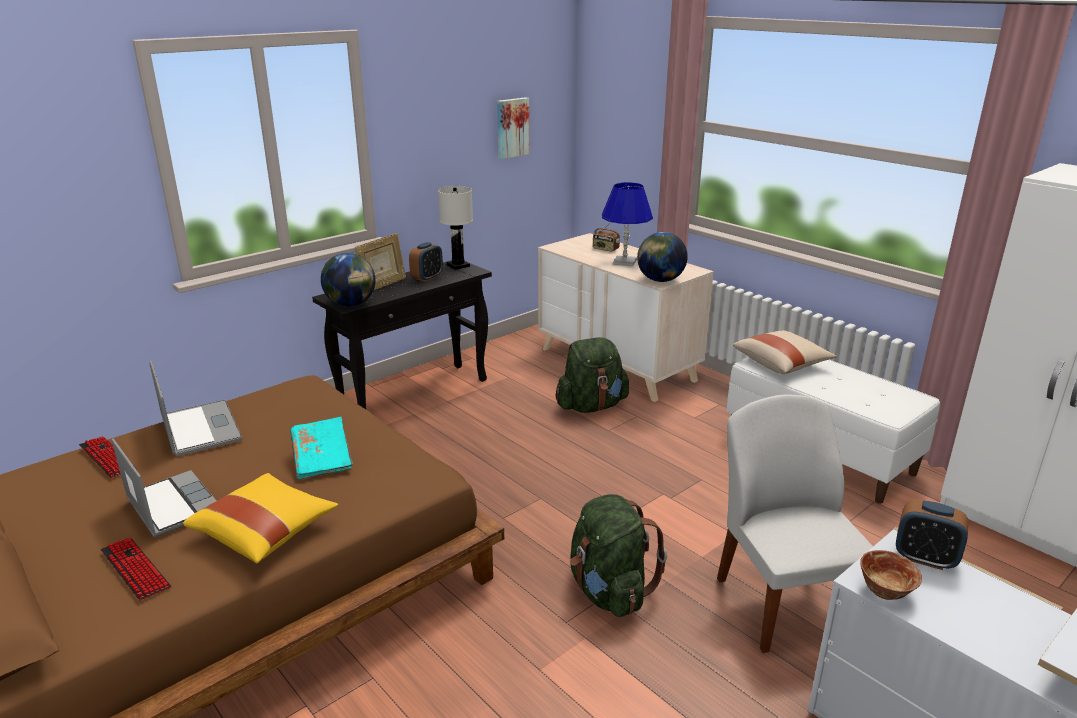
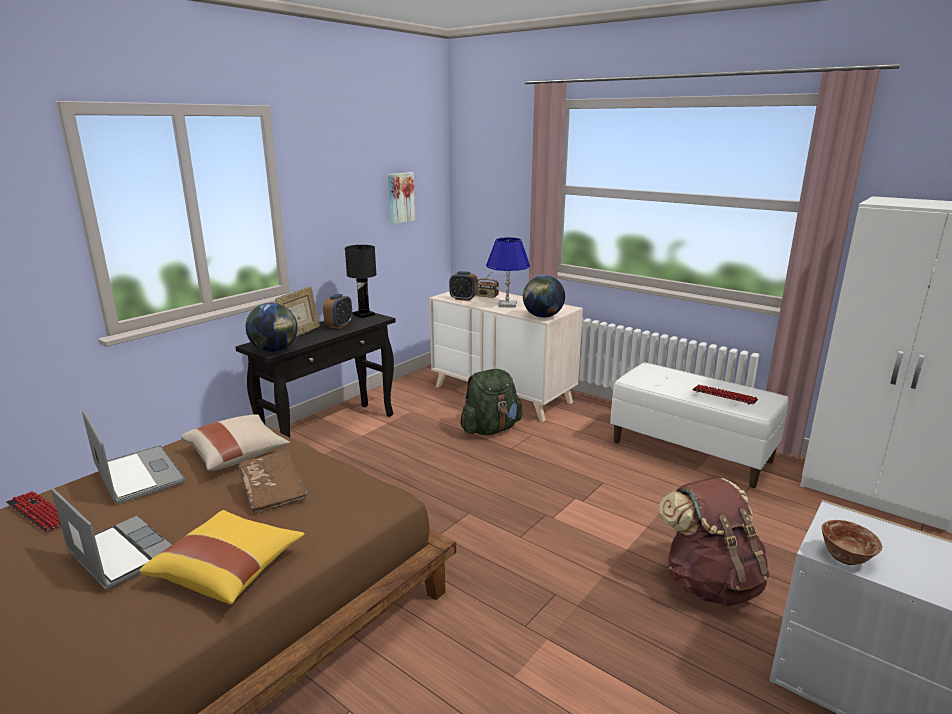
camera: 10 degrees left, 5 degrees down
keyboard [100,538,172,600] -> keyboard moved to [692,384,758,404]
turquoise book [290,417,353,480] -> brown book [238,449,307,514]
white table lamp [438,186,473,270] -> black table lamp [345,245,377,318]
green backpack [570,494,667,617] -> none
white chair [717,394,873,653] -> brown backpack [659,478,770,606]
beige pillow [733,330,837,374] -> beige pillow moved to [181,414,290,471]
alarm clock [896,499,968,570] -> alarm clock moved to [449,271,478,301]

